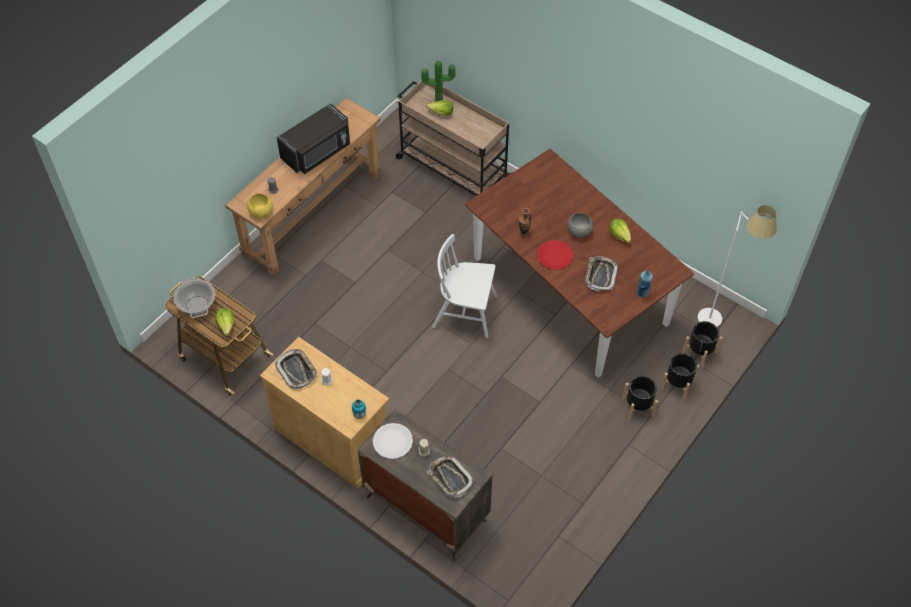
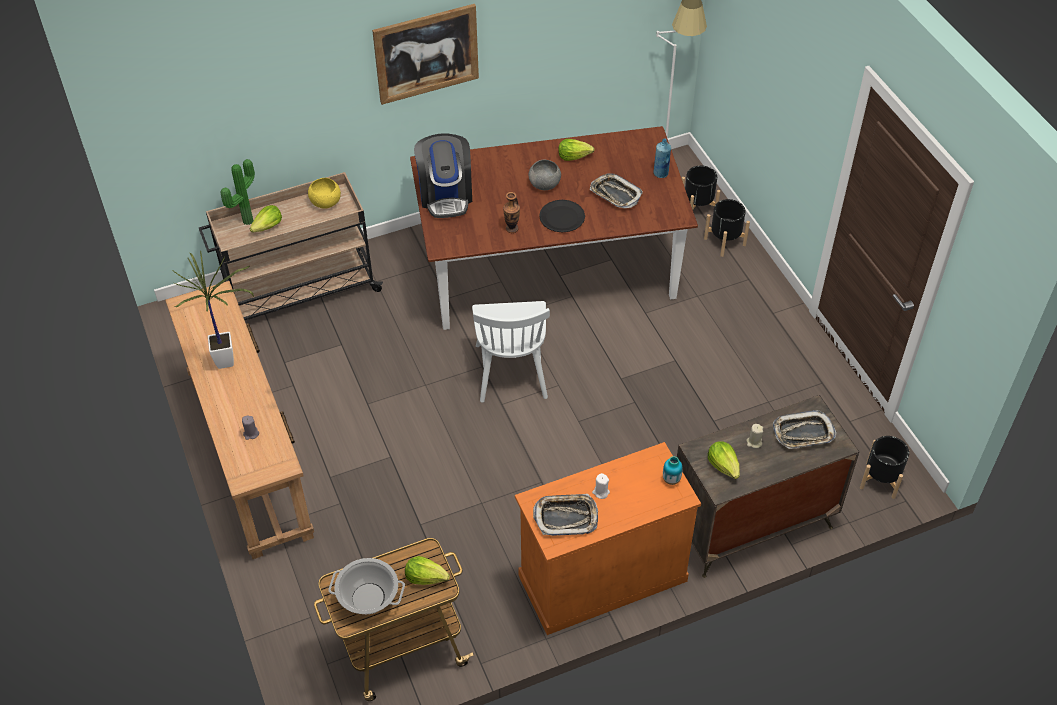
camera: 60 degrees left, 5 degrees down
yellow bowl [247,194,273,218] -> yellow bowl moved to [308,178,341,208]
beige cabinet [260,337,389,489] -> orange cabinet [515,442,701,635]
black microwave [277,103,350,174] -> potted plant [174,250,254,369]
white plate [373,423,413,459] -> lettuce [708,441,740,479]
white chair [432,234,497,338] -> white chair turned 45 degrees counterclockwise [472,301,550,402]
red plate [537,240,573,269] -> black plate [539,200,585,232]
black planter [622,376,658,420] -> black planter moved to [860,436,909,499]
none -> picture [372,4,479,105]
none -> coffee machine [414,133,472,218]

